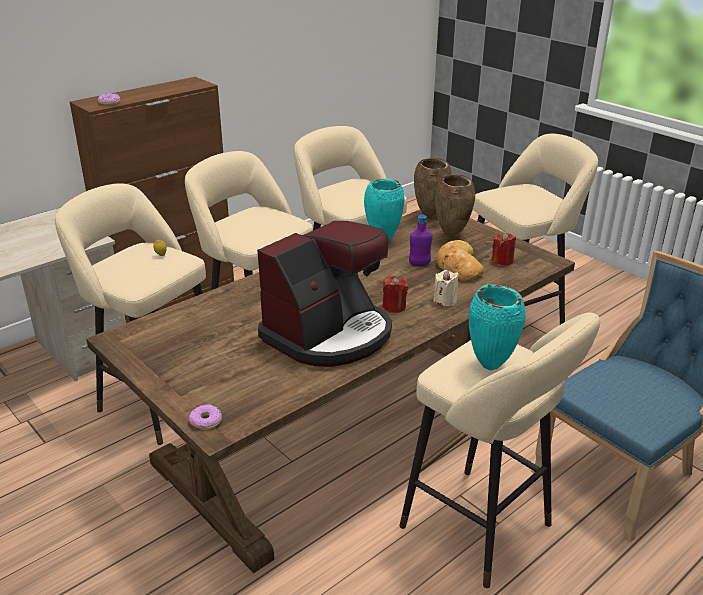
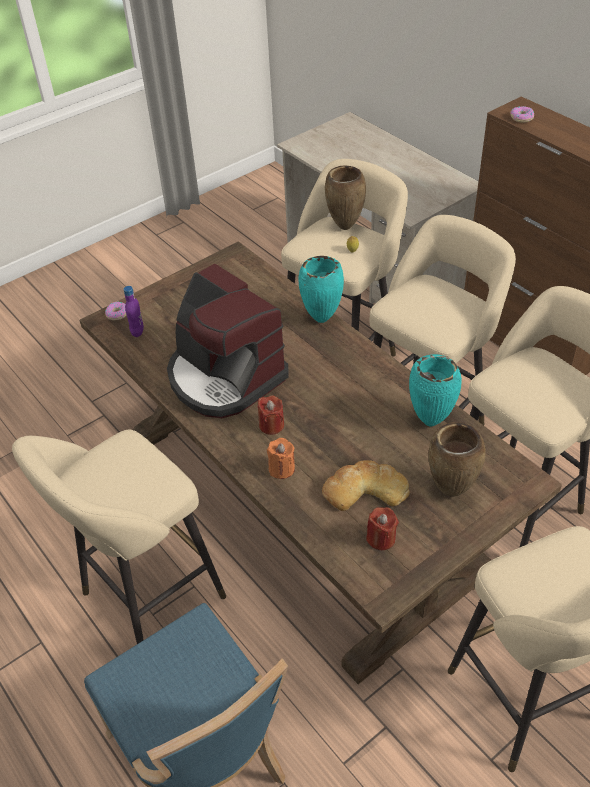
camera: 95 degrees right, 15 degrees up
purple bottle [409,215,432,266] -> purple bottle moved to [123,286,144,337]
brown vase [414,158,452,219] -> brown vase moved to [325,165,366,230]
beige candle [433,270,459,306] -> orange candle [267,438,295,479]
turquoise vase [469,284,526,370] -> turquoise vase moved to [298,256,344,323]

